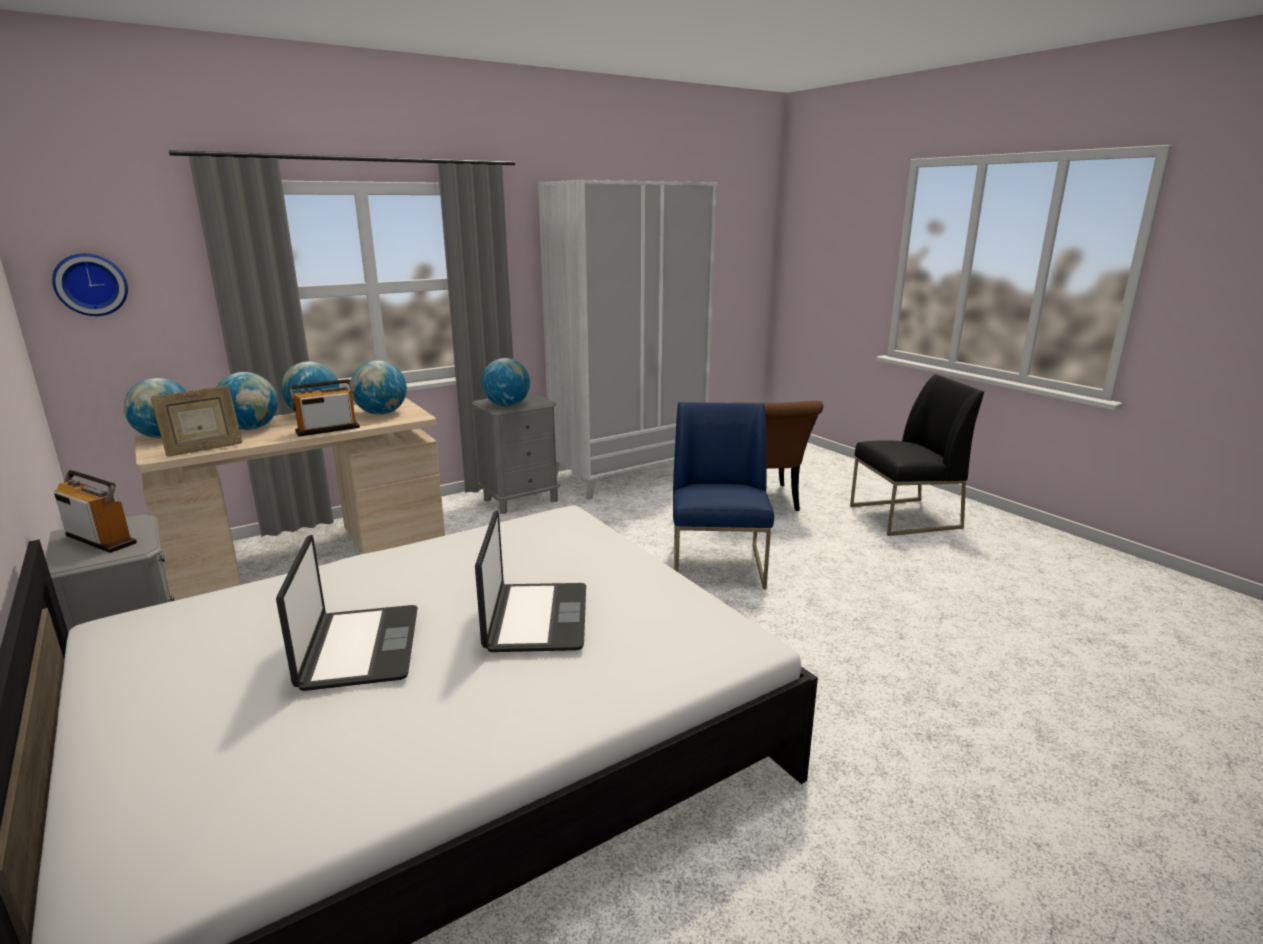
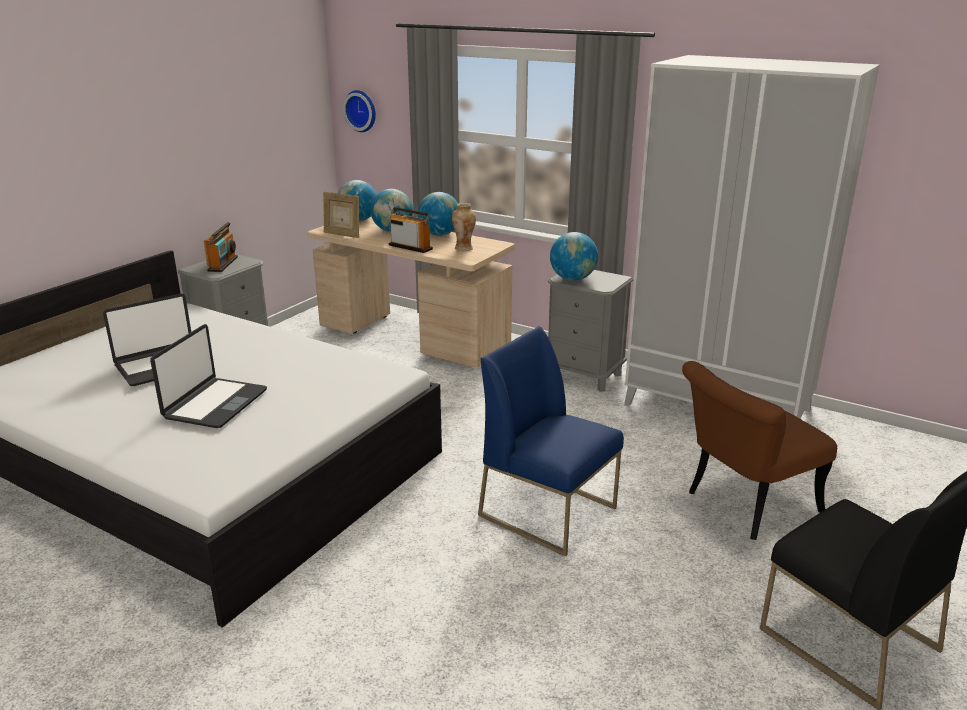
camera: 65 degrees right, 5 degrees up
globe [351,360,407,415] -> vase [452,203,476,251]
laptop [475,511,586,652] -> laptop turned 45 degrees counterclockwise [150,324,267,428]
blue chair [673,402,774,589] -> blue chair turned 120 degrees counterclockwise [478,326,624,556]

